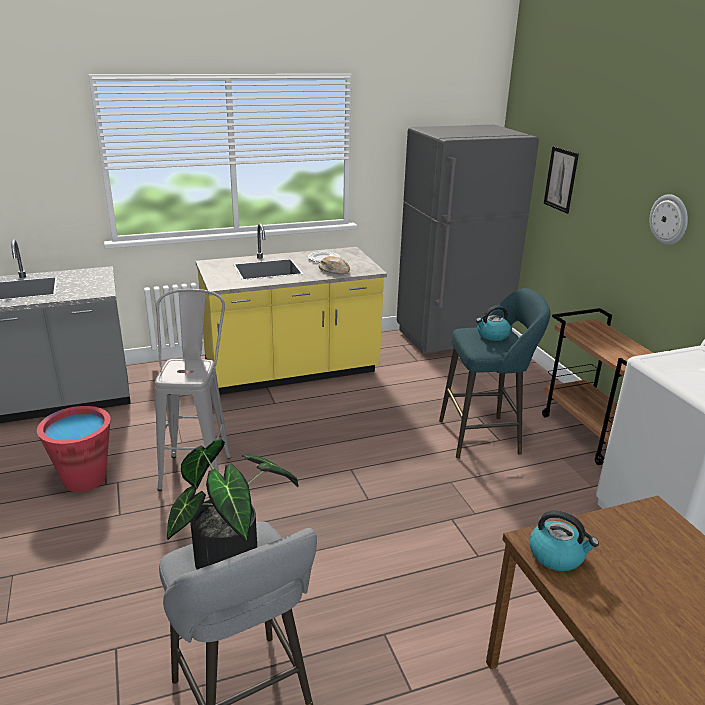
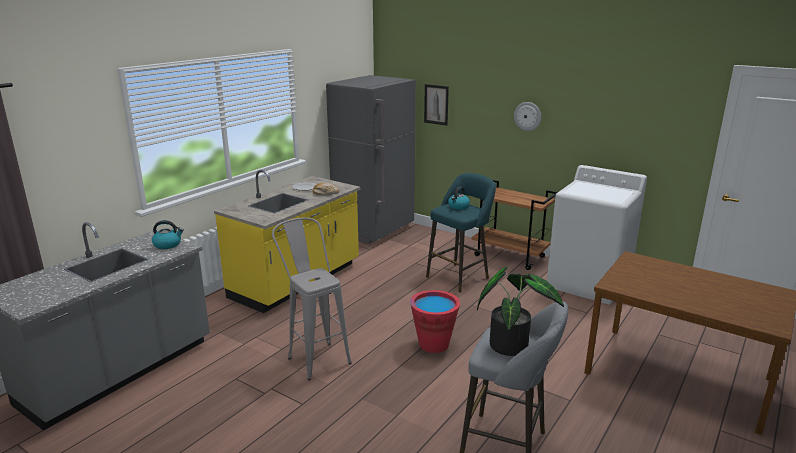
camera: 35 degrees left, 5 degrees down
red bucket [37,406,111,492] -> red bucket moved to [410,290,460,353]
kettle [529,510,599,571] -> kettle moved to [152,220,184,249]

